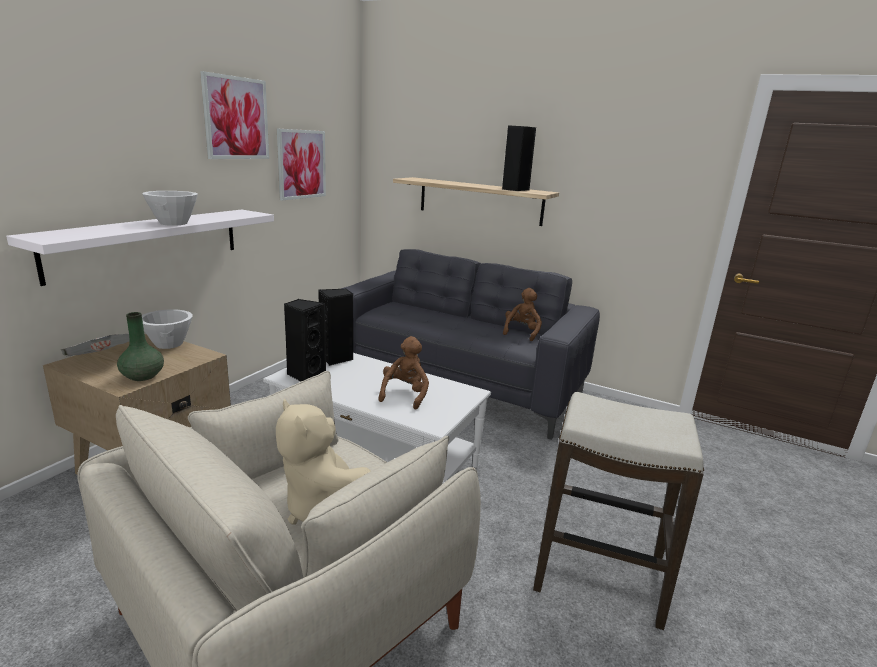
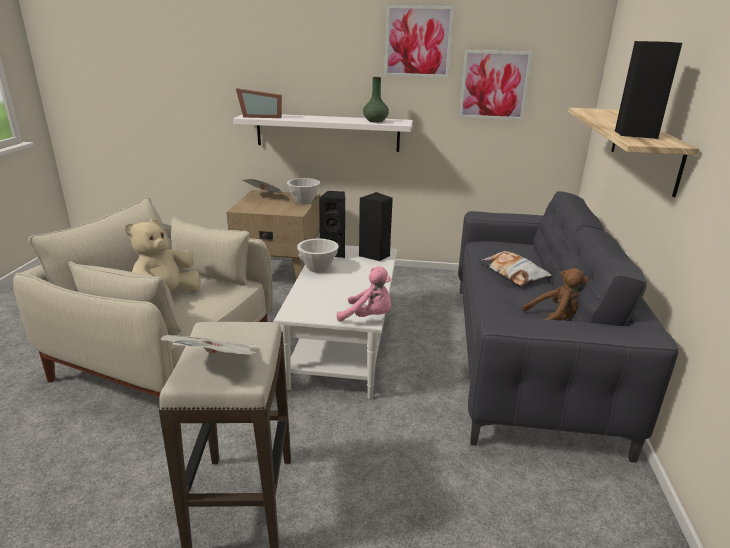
camera: 70 degrees right, 5 degrees up
green vase [117,312,164,381] -> green vase moved to [363,77,389,123]
white bowl [142,191,198,226] -> white bowl moved to [297,238,339,273]
brown plush toy [378,336,429,410] -> none
none -> newspaper [161,335,257,355]
none -> picture frame [236,88,282,118]
none -> pink plush toy [337,266,391,322]
none -> pillow [478,251,551,286]

